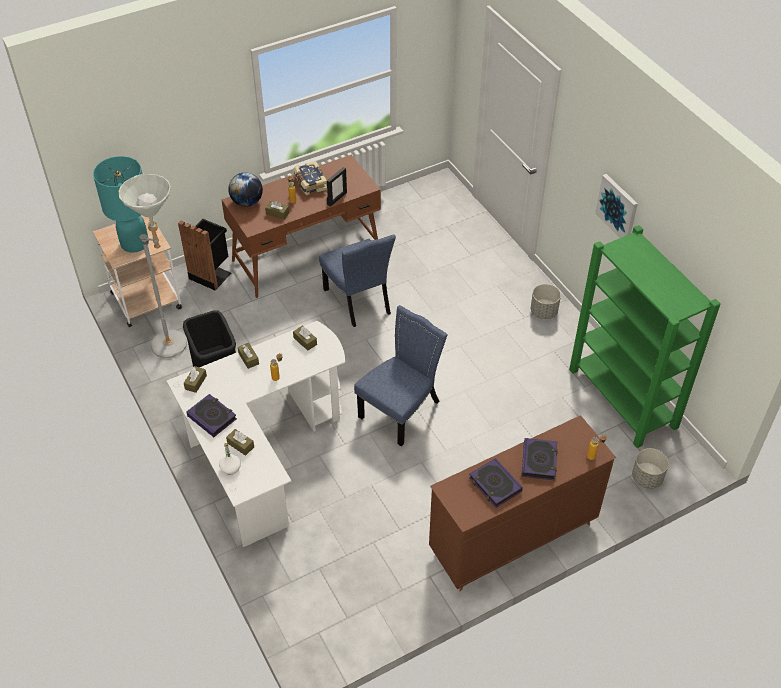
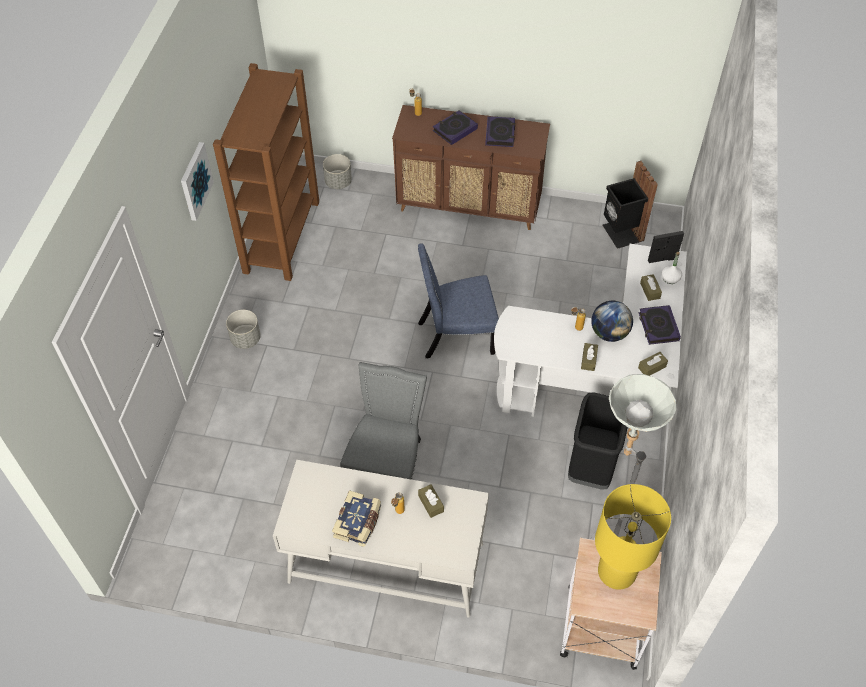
camera: 140 degrees left, 5 degrees up
turquoise table lamp [93,156,149,253] -> yellow table lamp [595,484,671,590]
black trash can [178,219,231,290] -> black trash can moved to [603,161,658,249]
brown desk [222,155,381,298] -> white desk [273,460,489,618]
globe [228,172,263,207] -> globe moved to [591,301,633,342]
brown tissue box [293,326,317,351] -> none
blue chair [319,234,396,327] -> grey chair [340,362,427,480]
picture frame [327,167,347,206] -> picture frame moved to [648,231,684,263]
green bookcase [569,225,721,448] -> brown bookcase [213,63,319,281]

